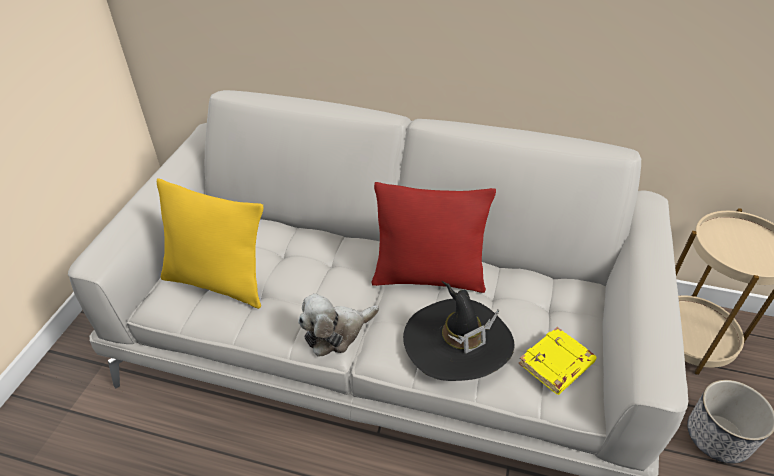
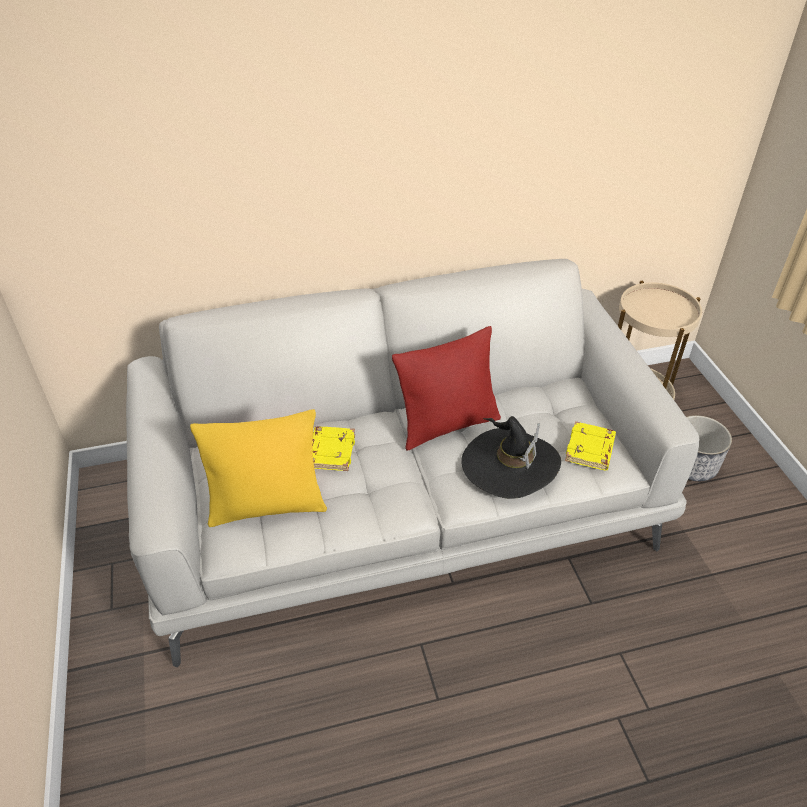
camera: 30 degrees left, 0 degrees up
plush toy [298,293,379,357] -> none
none -> yellow book [312,426,355,471]

